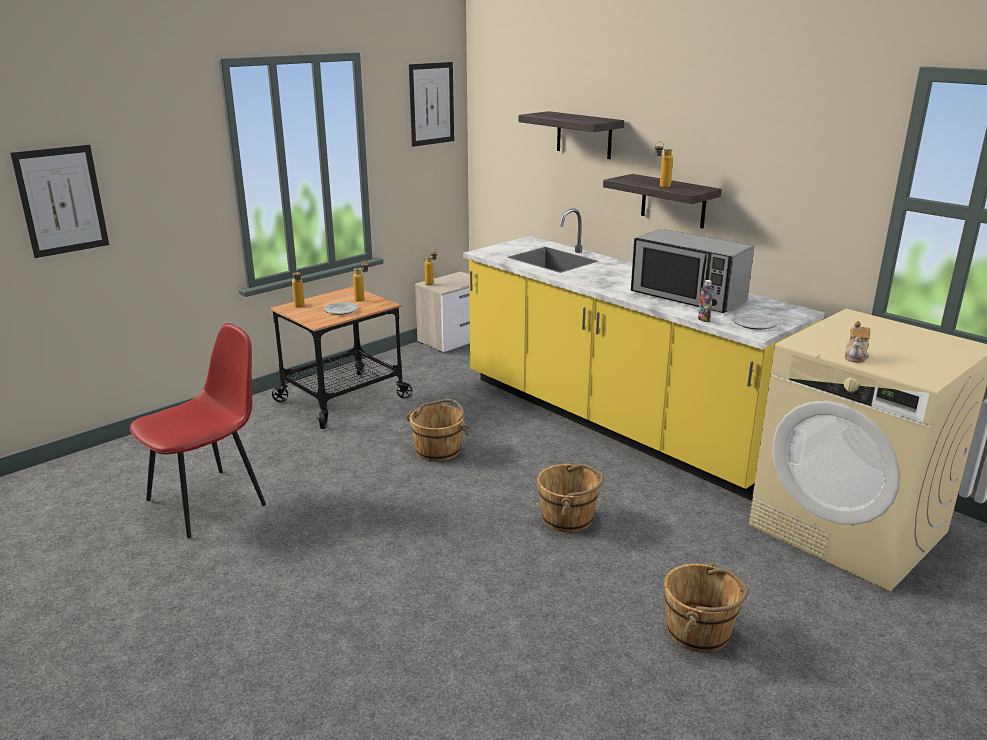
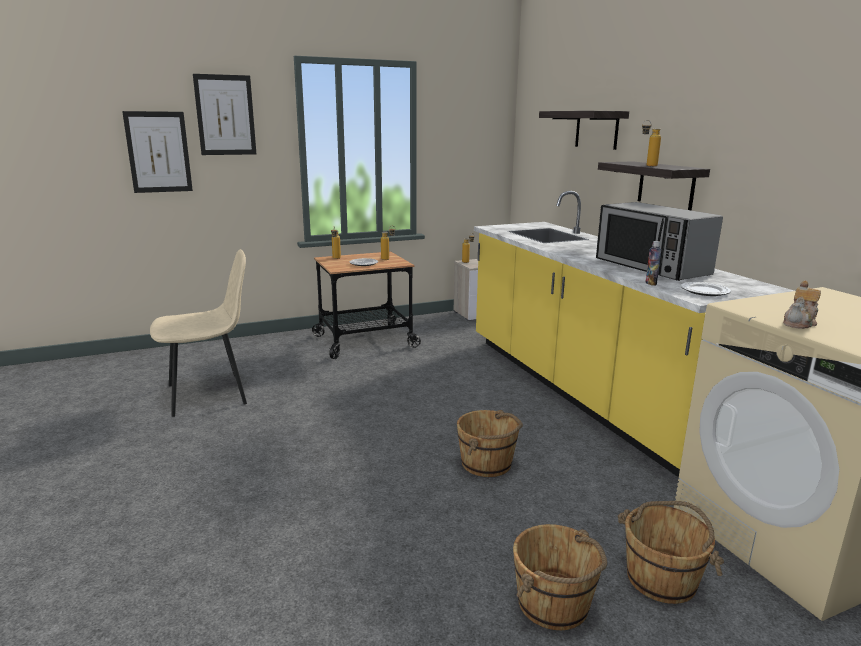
camera: 20 degrees right, 5 degrees down
red chair [130,323,266,538] -> beige chair [150,249,247,417]
brown bucket [406,399,469,462] -> brown bucket moved to [618,501,724,604]
picture [409,62,454,147] -> picture moved to [193,74,256,155]

